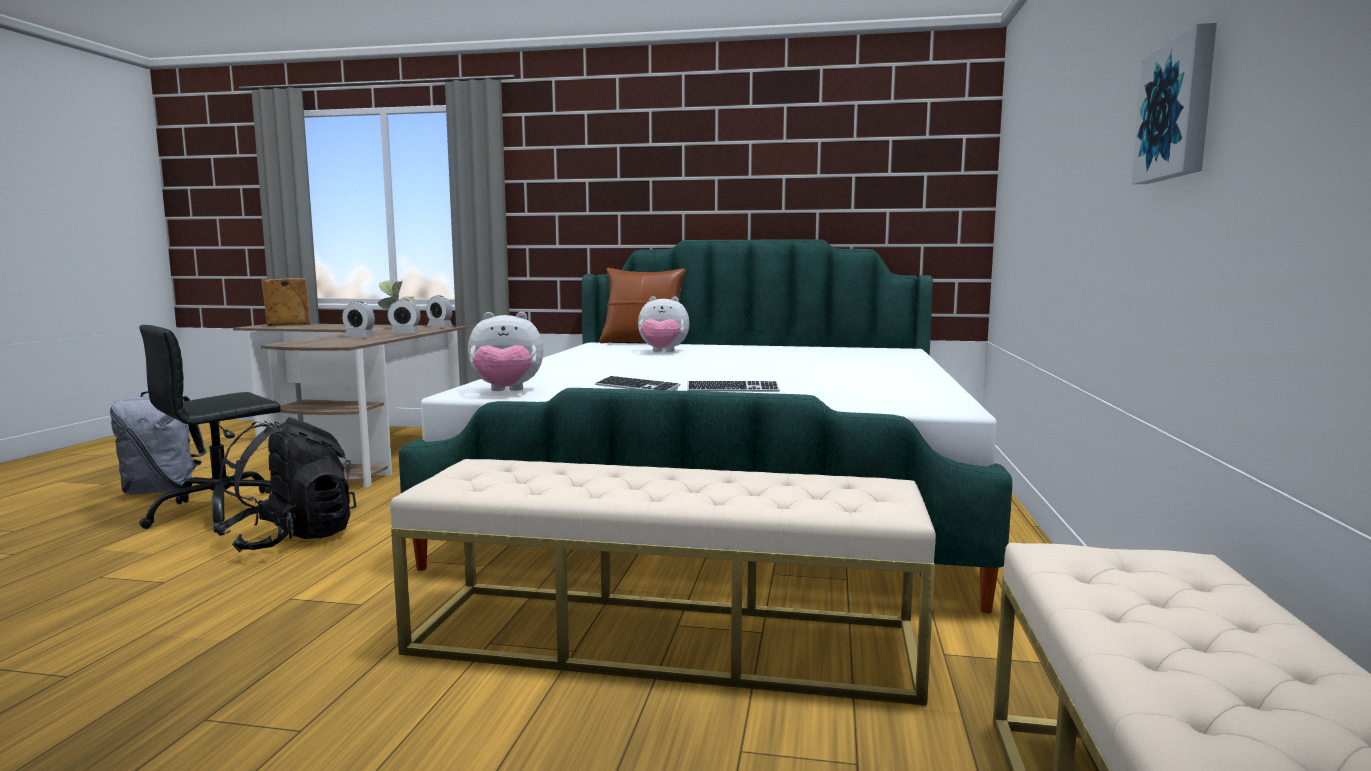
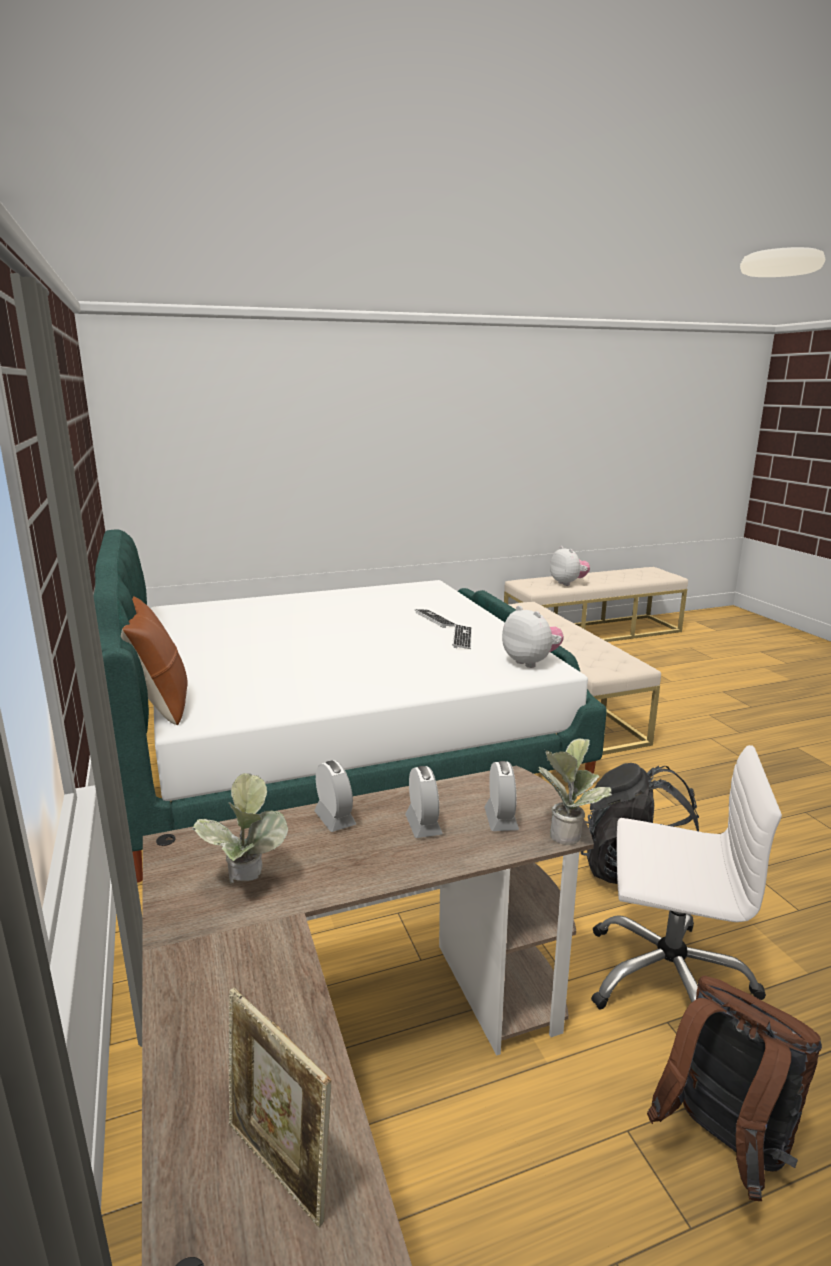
camera: 120 degrees left, 10 degrees up
grey backpack [110,391,206,494] -> brown backpack [647,976,822,1201]
black office chair [139,325,281,532] -> white office chair [591,745,782,1010]
alarm clock [426,295,453,327] -> alarm clock moved to [484,761,519,831]
plush toy [638,296,689,352] -> plush toy moved to [550,546,590,586]
picture [1131,23,1217,184] -> none
none -> potted plant [537,738,612,845]

